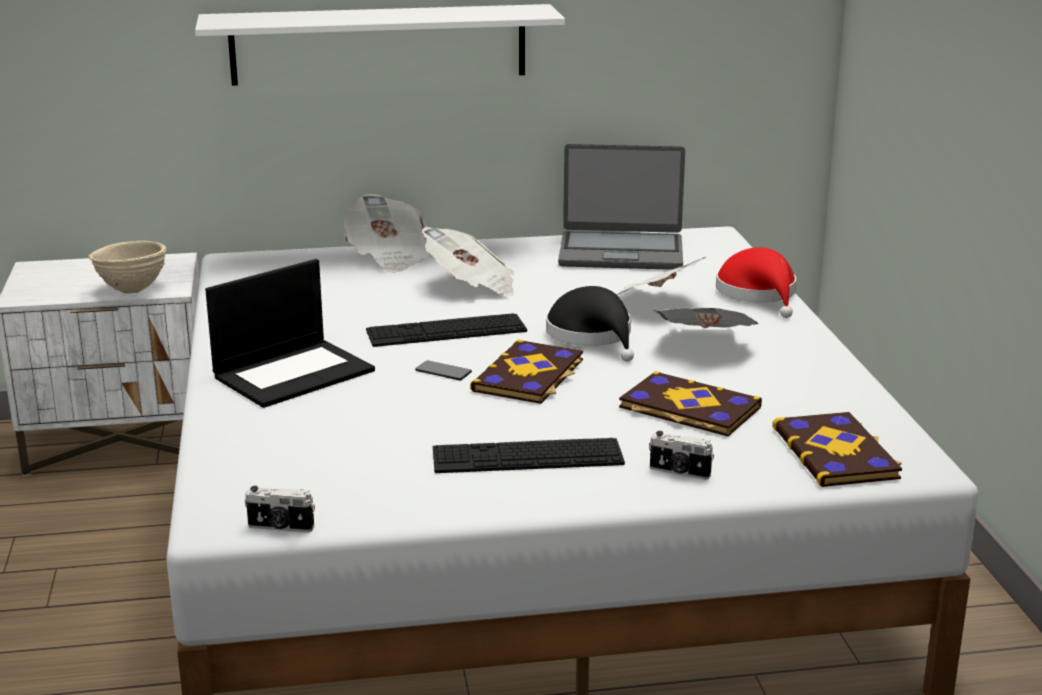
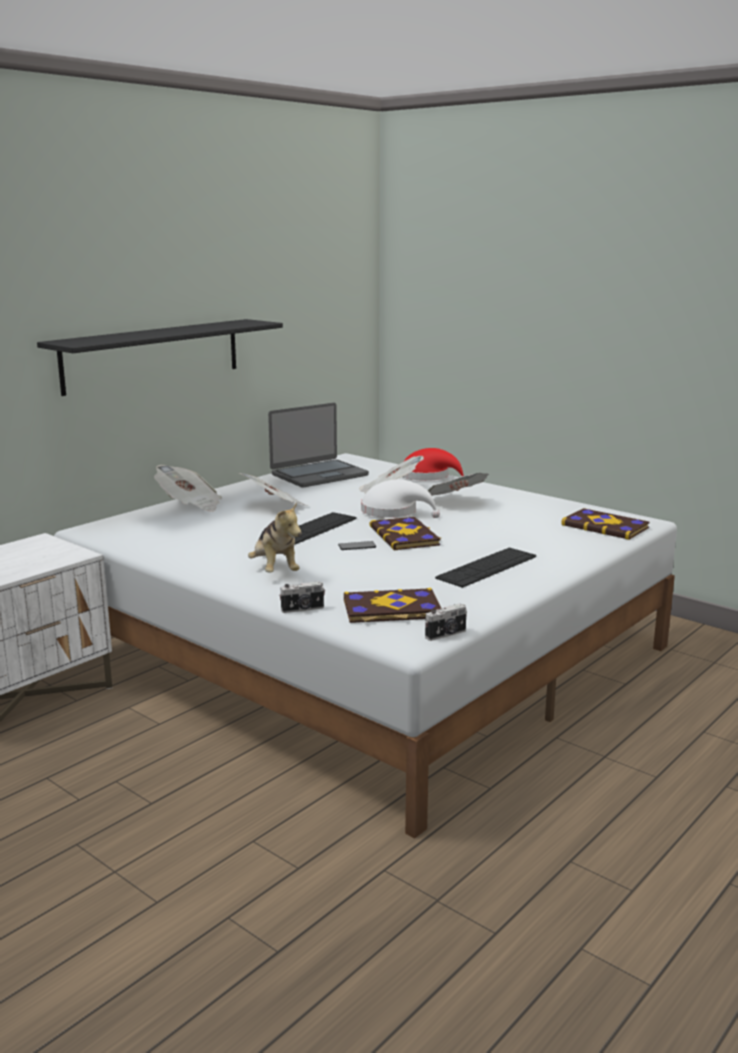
camera: 40 degrees left, 5 degrees down
beige bowl [88,241,166,293] -> none
white shelf [195,4,565,86] -> black shelf [37,319,283,396]
laptop [205,259,375,408] -> plush toy [248,502,302,573]
black hat [546,286,634,362] -> white hat [361,479,440,518]
book [619,371,762,436] -> book moved to [344,588,442,623]
camera [649,431,714,480] -> camera moved to [279,581,325,613]

